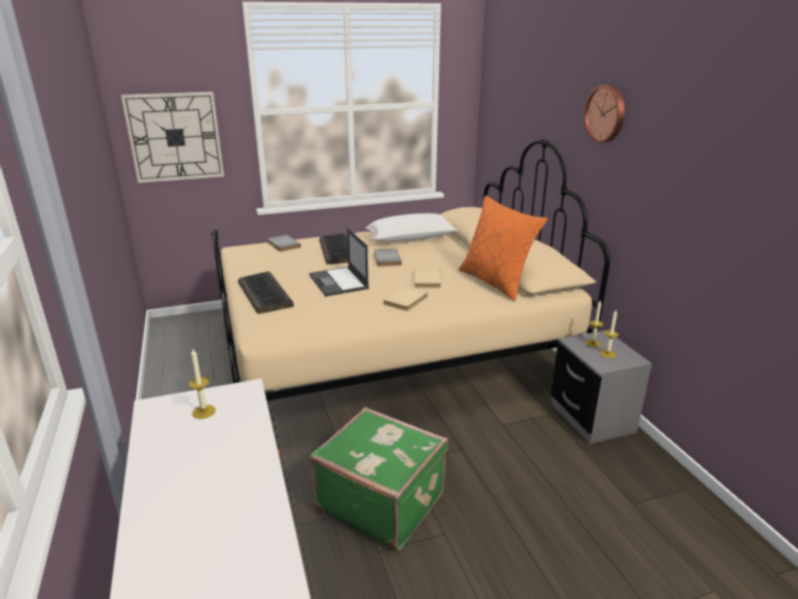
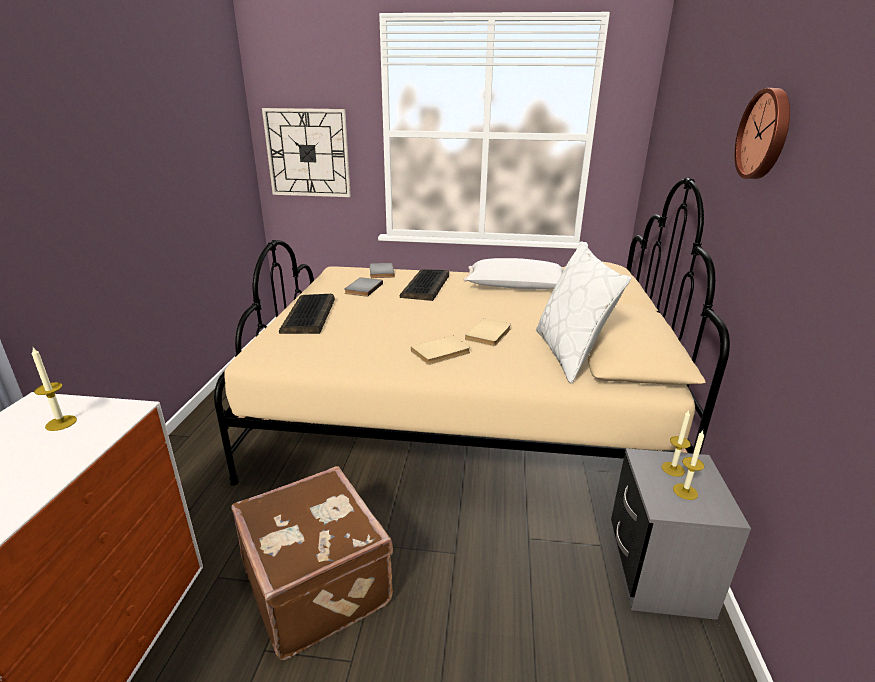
camera: 25 degrees right, 0 degrees up
laptop [309,228,369,297] -> none
green suitcase [310,407,448,550] -> brown suitcase [231,466,393,660]
grey book [374,249,402,267] -> grey book moved to [345,278,383,297]
orange pillow [459,196,547,302] -> white pillow [536,241,631,384]

